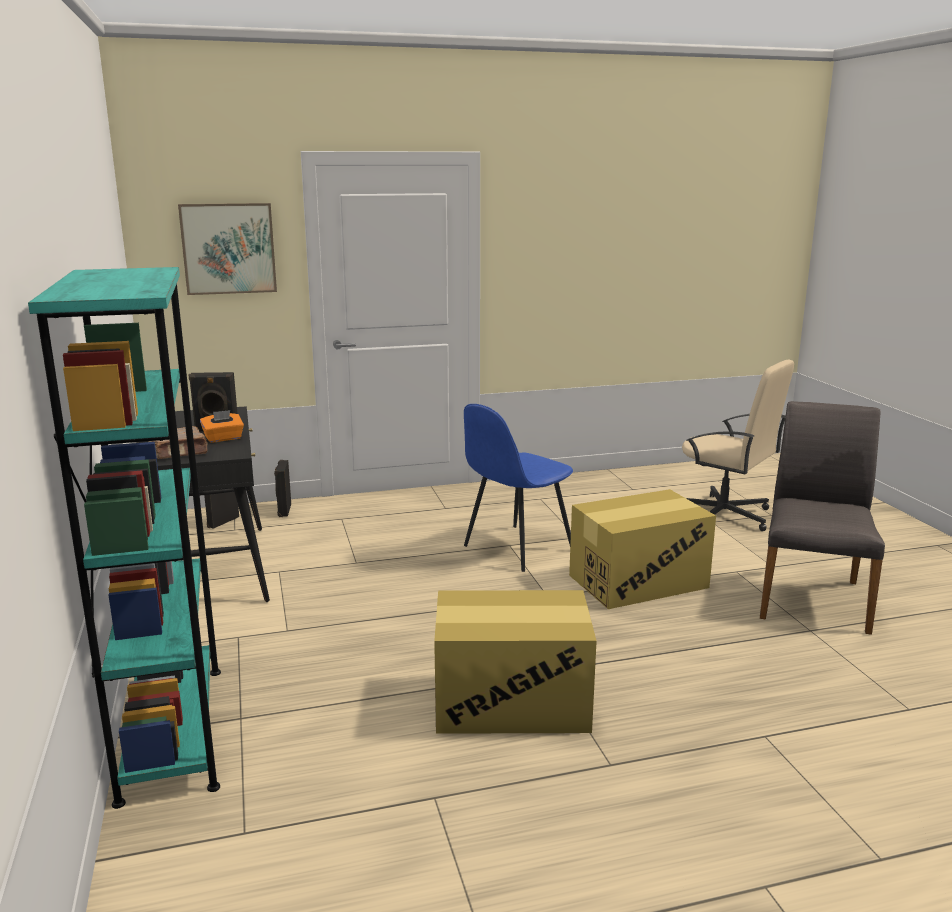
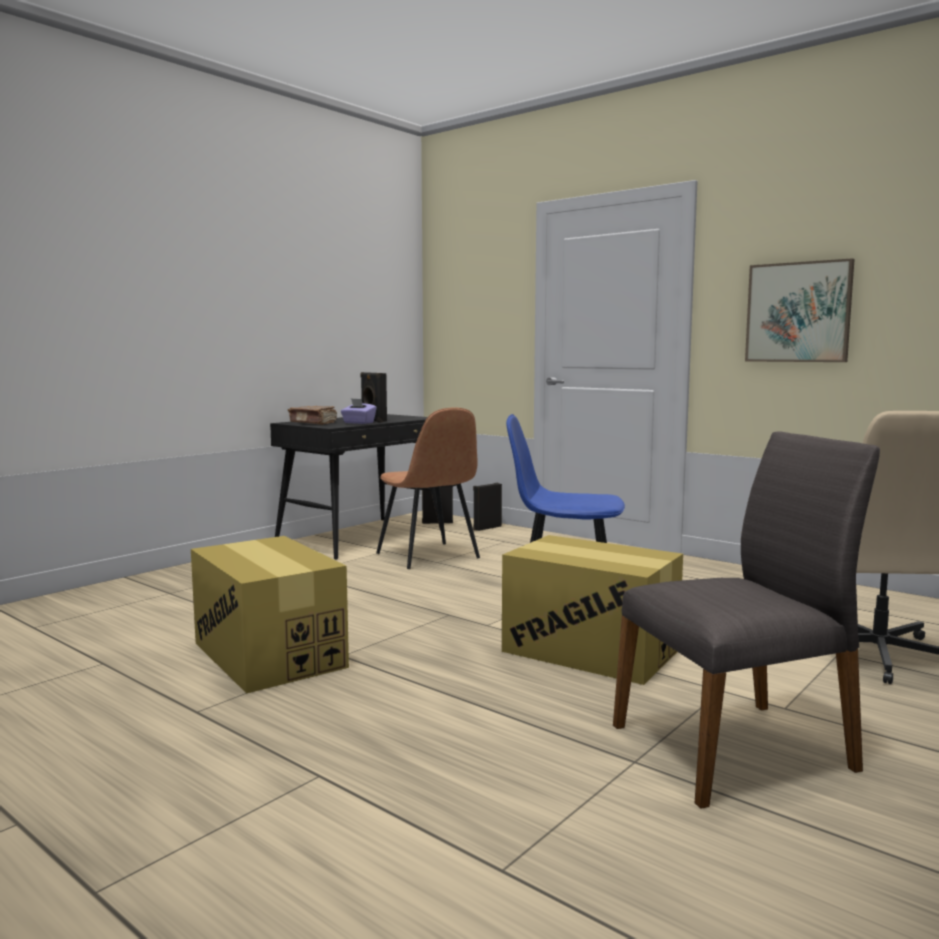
camera: 55 degrees right, 10 degrees down
turquoise bookcase [28,267,221,809] -> none
picture [178,203,277,295] -> picture moved to [745,258,854,362]
orange tissue box [200,410,244,443] -> purple tissue box [341,398,377,424]
none -> brown chair [376,408,480,569]

